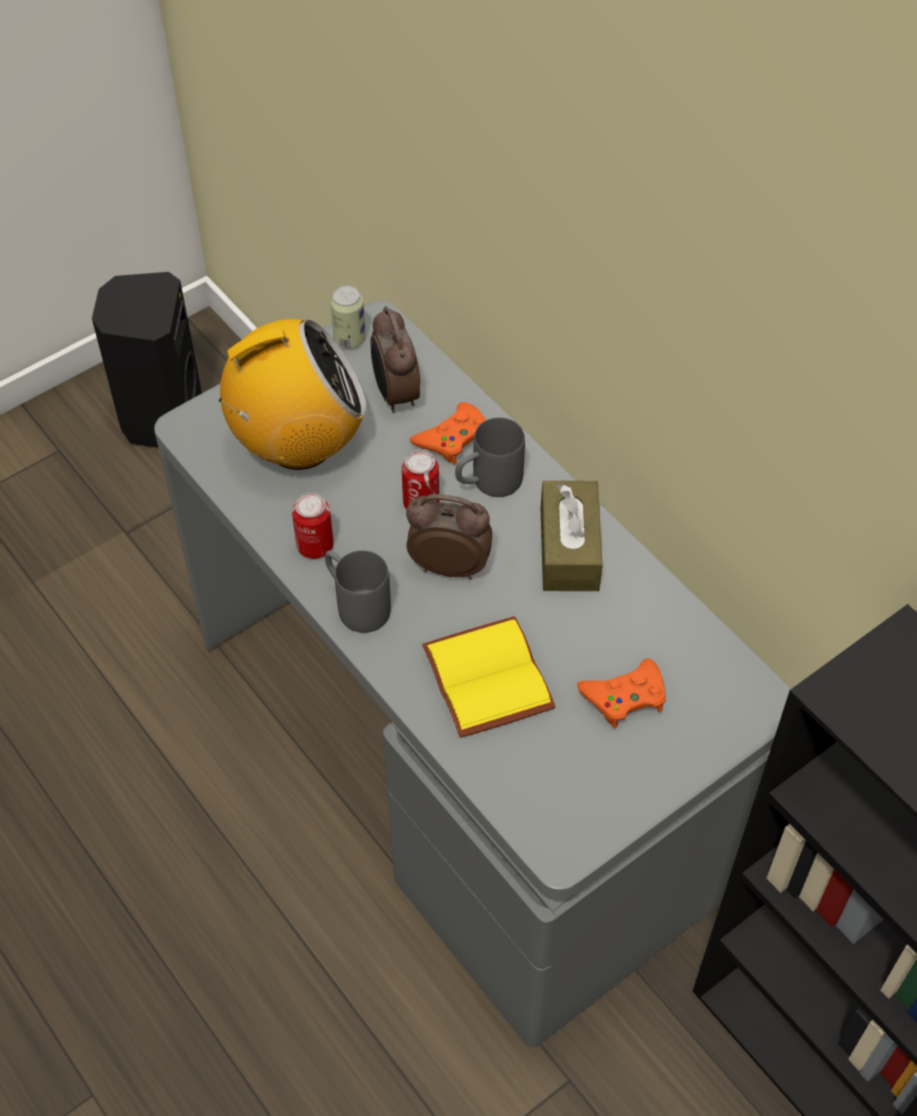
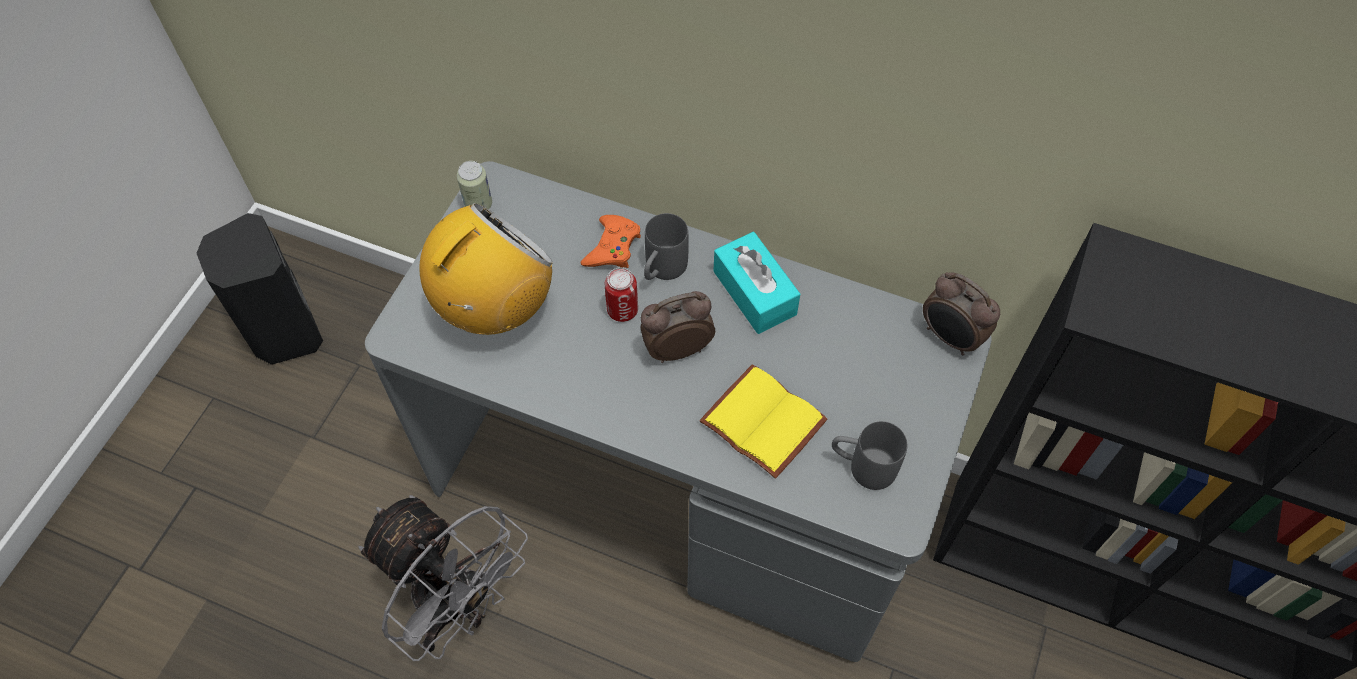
camera: 30 degrees left, 5 degrees up
can [292,493,334,559] -> none
grey mug [325,550,391,633] -> grey mug moved to [832,421,907,490]
alarm clock [370,306,420,413] -> alarm clock moved to [923,272,1000,355]
brown tissue box [541,481,603,591] -> turquoise tissue box [713,232,800,334]
orange game controller [577,658,666,728] -> none
none -> grey fan [358,495,528,661]

